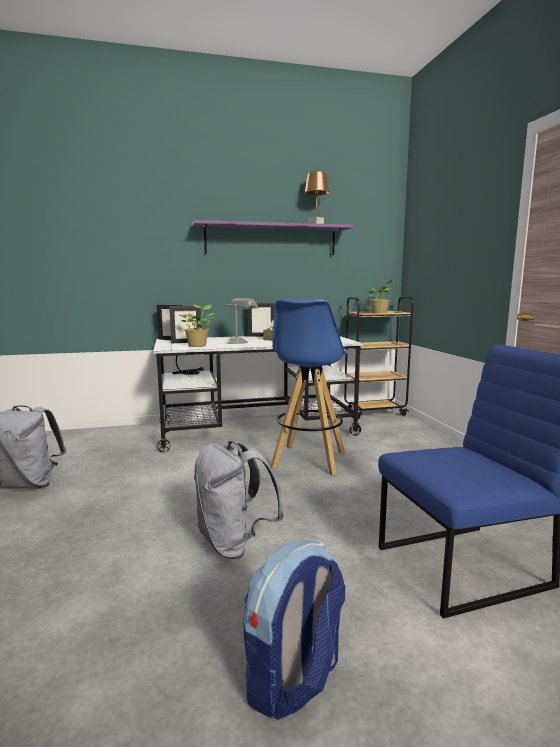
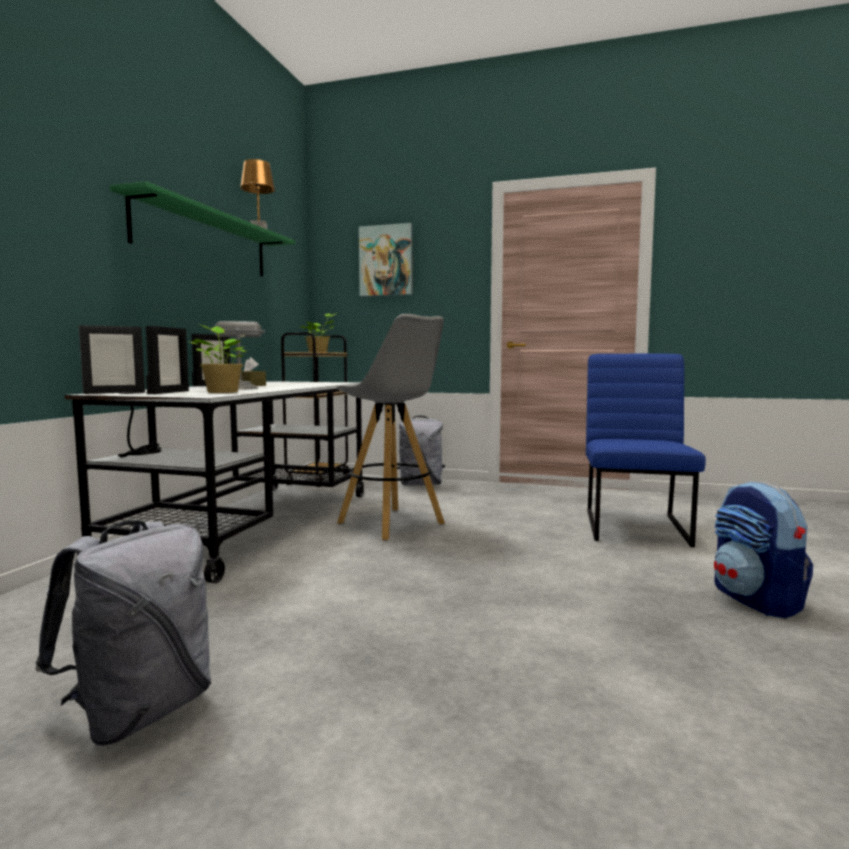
camera: 60 degrees left, 5 degrees down
purple shelf [192,220,353,255] -> green shelf [110,181,295,277]
grey backpack [194,441,284,559] -> grey backpack moved to [397,416,445,486]
blue stool [271,298,349,476] -> grey stool [337,314,445,540]
none -> picture [359,223,412,296]

